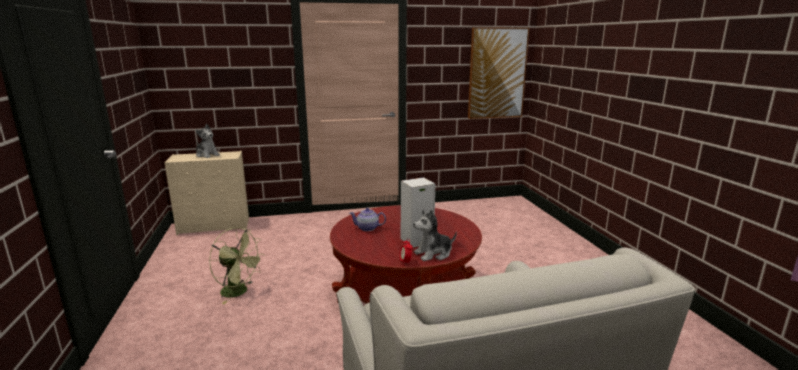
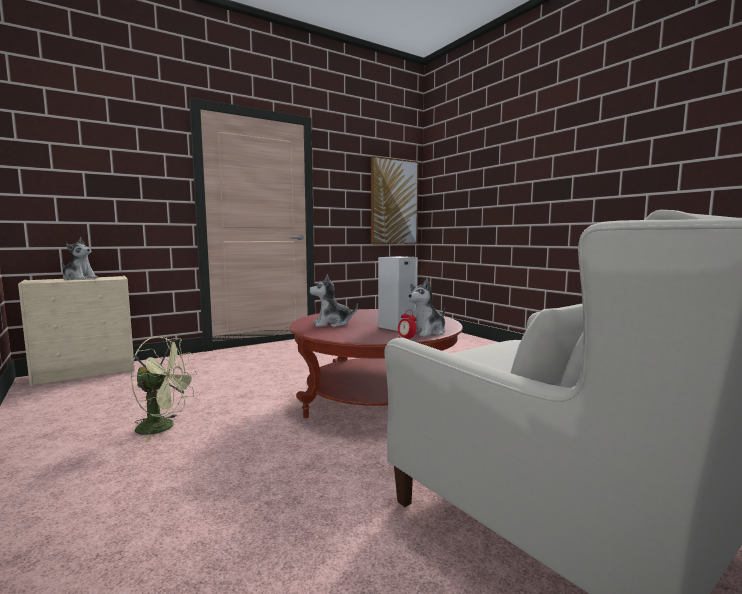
camera: 20 degrees left, 10 degrees down
teapot [350,208,386,231] -> plush toy [309,274,358,327]

